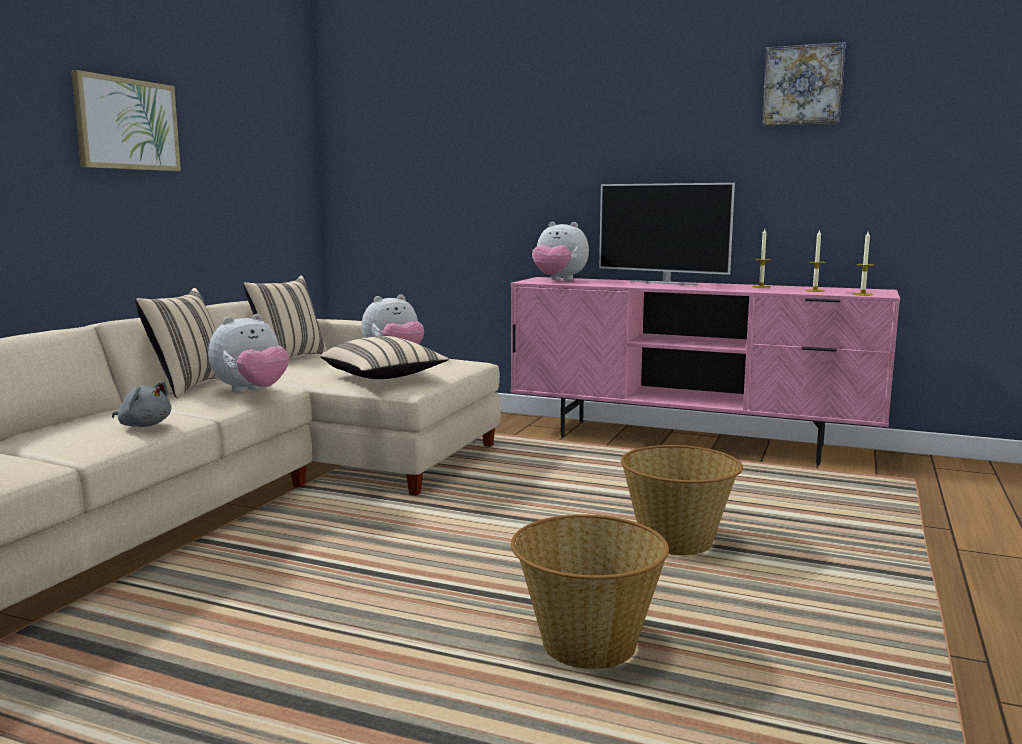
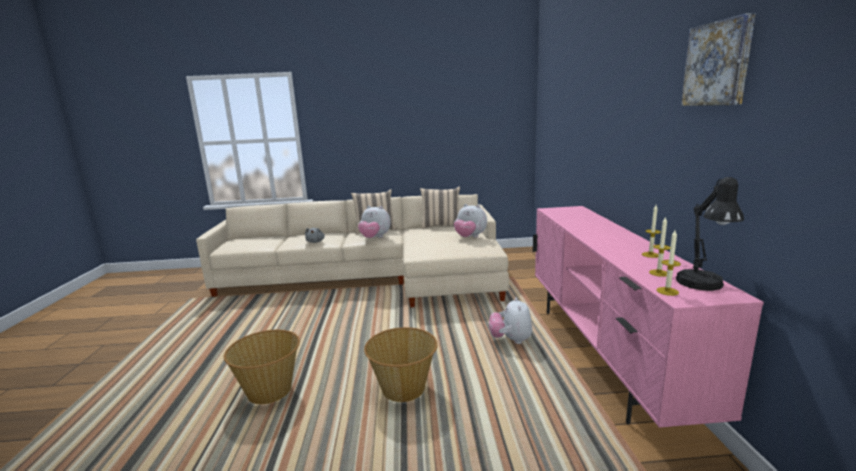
camera: 65 degrees right, 5 degrees up
picture [71,70,181,171] -> none
beige pillow [320,336,449,379] -> none
plush toy [532,222,589,281] -> plush toy moved to [489,297,532,344]
television [599,183,735,285] -> none
none -> black table lamp [676,177,744,291]

